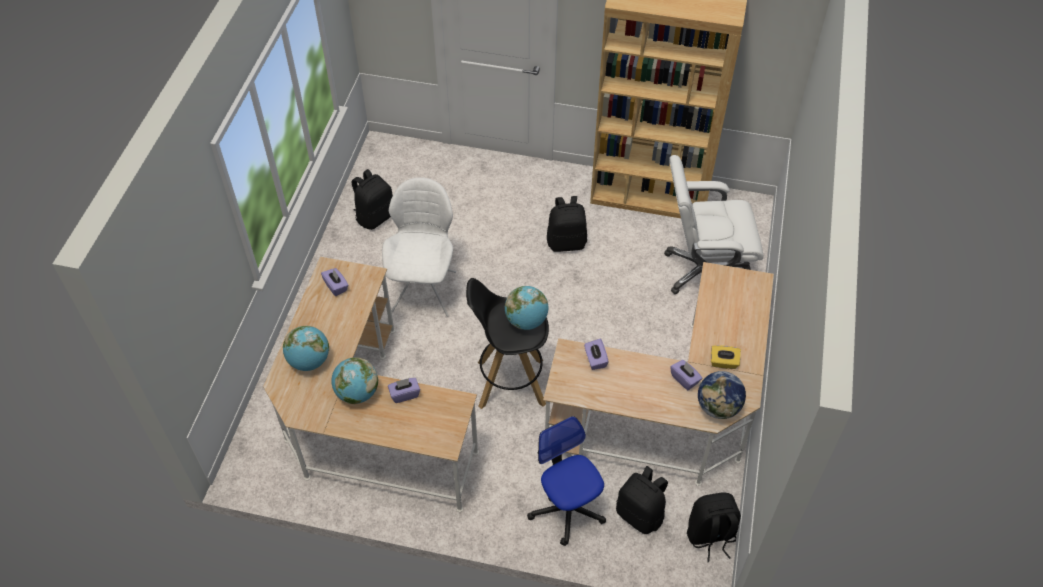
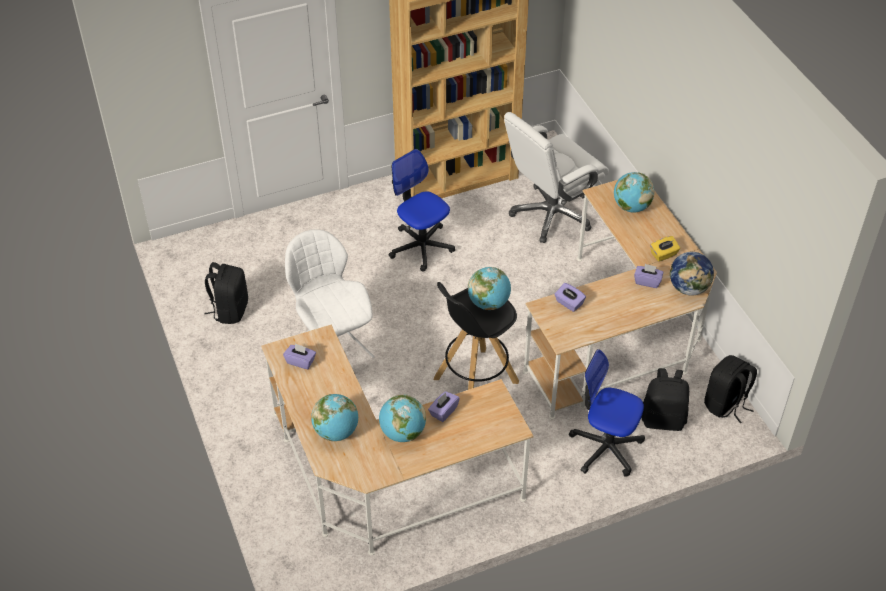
camera: 35 degrees left, 5 degrees down
black backpack [547,196,587,252] -> office chair [389,149,455,271]
none -> globe [614,172,654,212]

